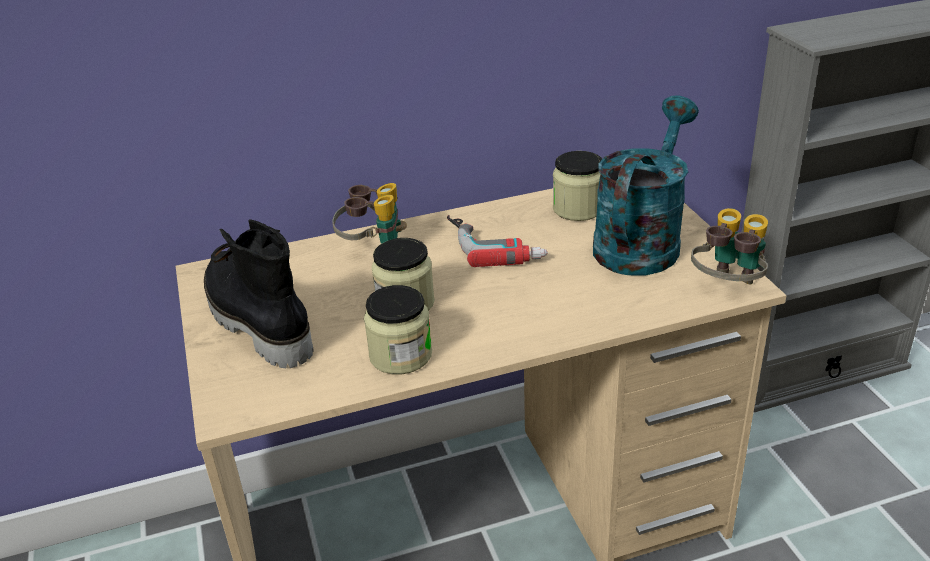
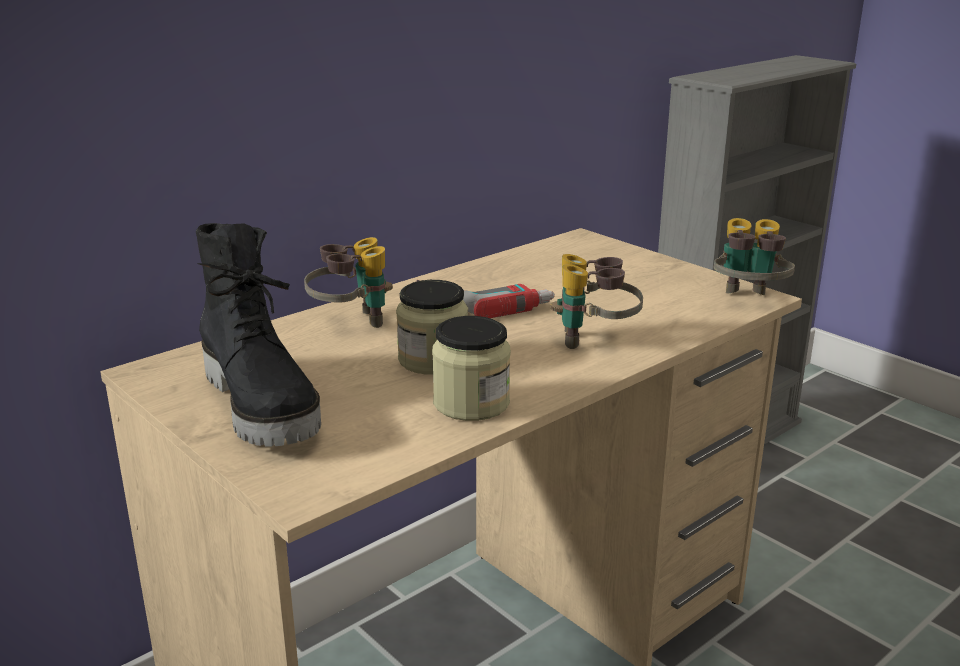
camera: 25 degrees left, 10 degrees down
black boot [204,219,313,368] -> black boot turned 150 degrees counterclockwise [196,223,321,446]
jar [553,151,602,221] -> none
turquoise watering can [593,96,699,275] -> none
none -> binoculars [550,254,643,349]

